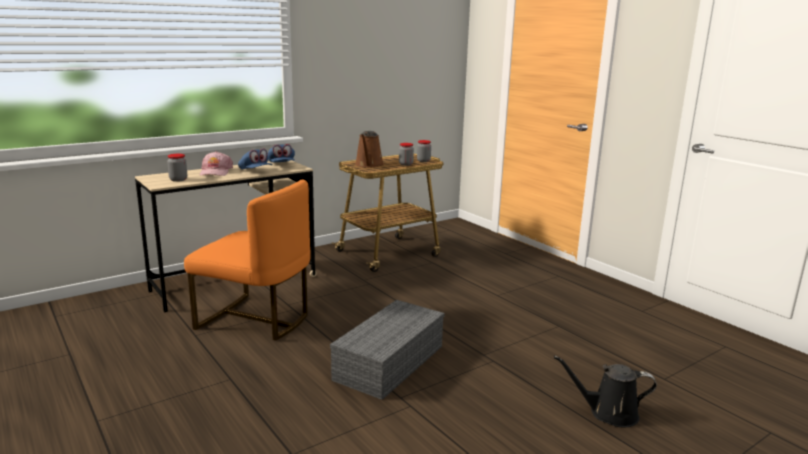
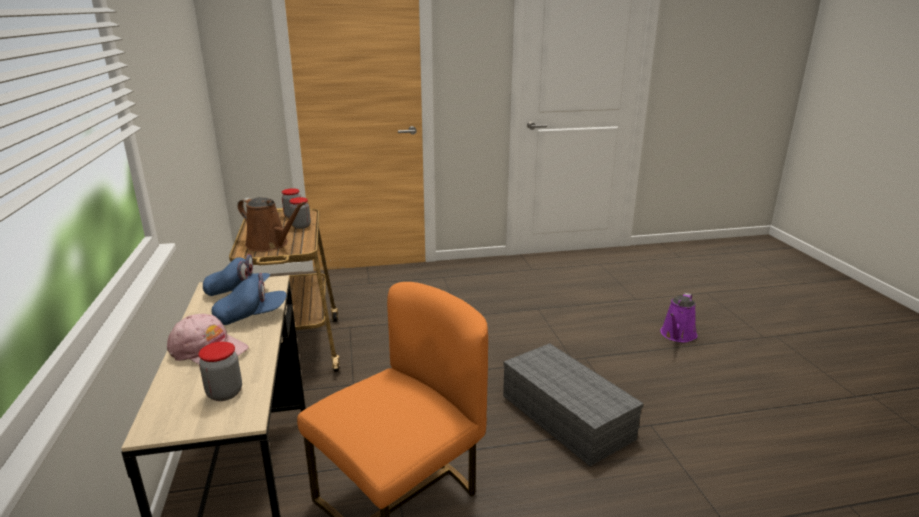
camera: 65 degrees left, 5 degrees up
black watering can [554,356,657,427] -> purple watering can [660,293,697,342]

